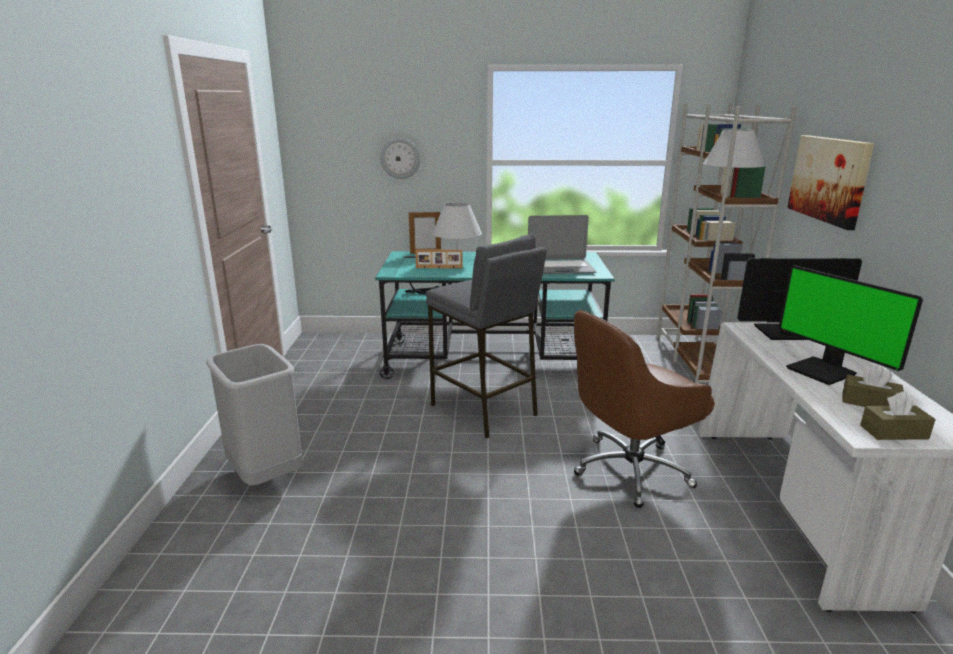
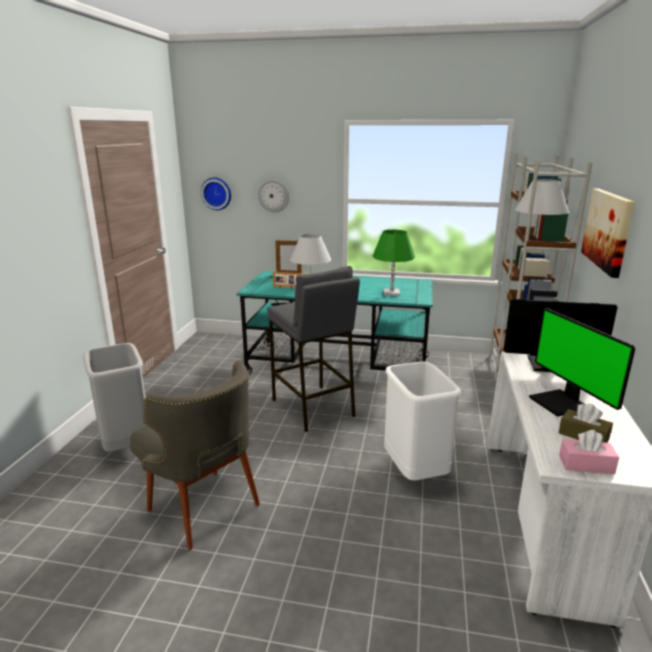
camera: 10 degrees right, 0 degrees up
laptop [528,215,597,274] -> green table lamp [372,230,415,296]
brown office chair [574,310,715,508] -> white trash can [384,361,461,480]
brown tissue box [860,391,936,440] -> pink tissue box [559,430,619,474]
none -> grey chair [130,360,260,550]
none -> wall clock [201,177,231,210]

